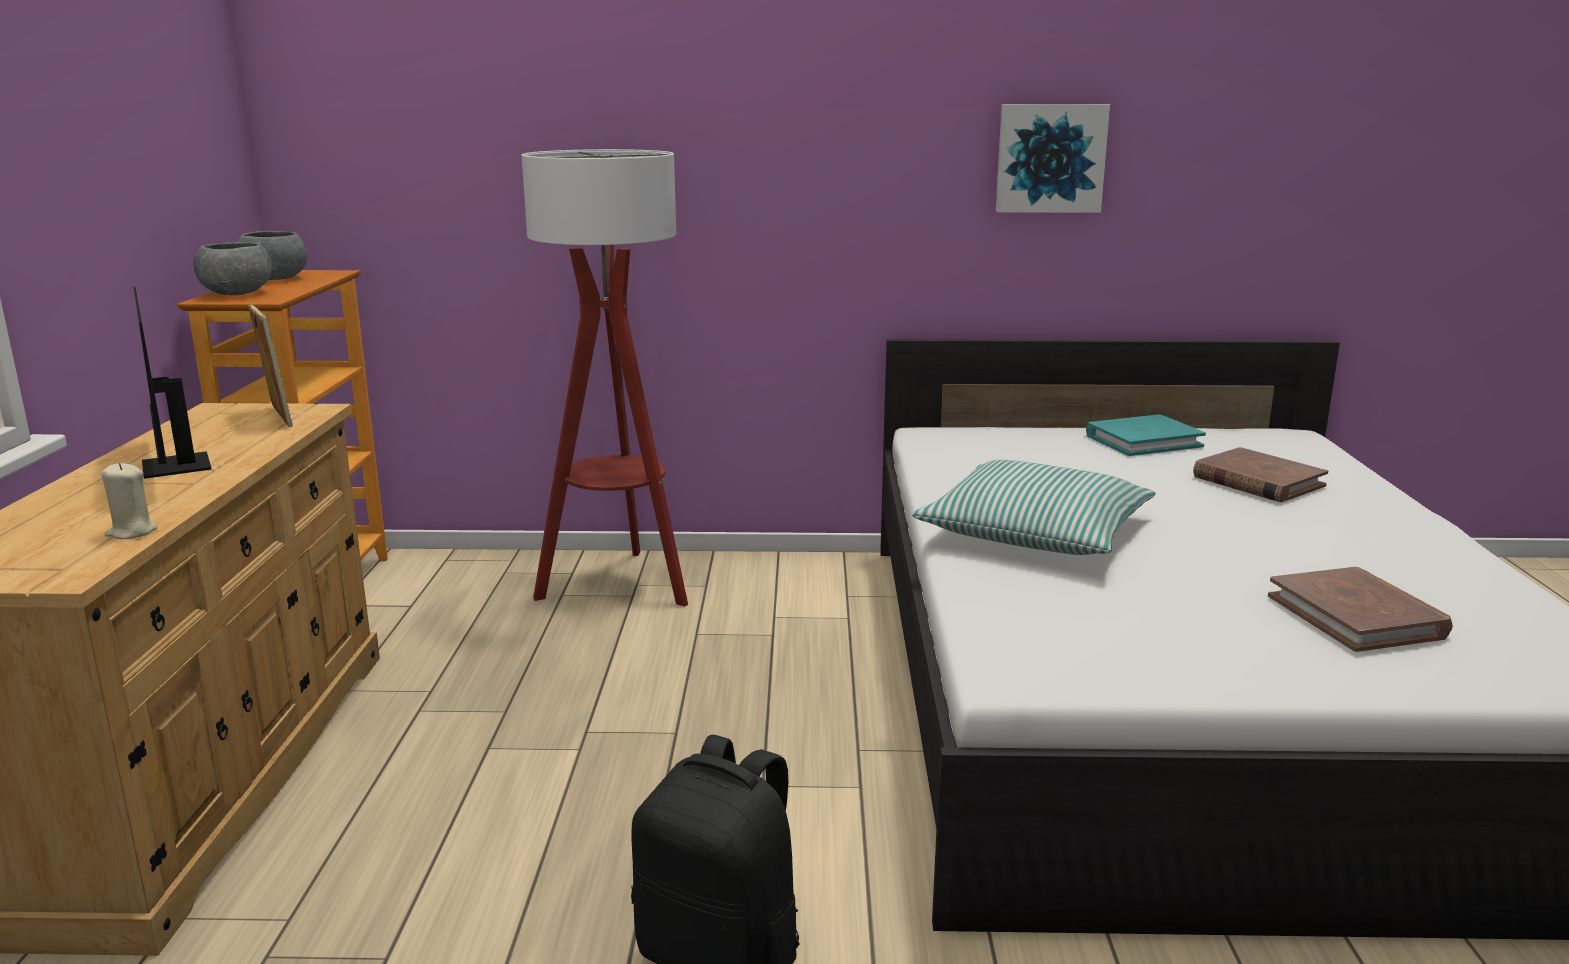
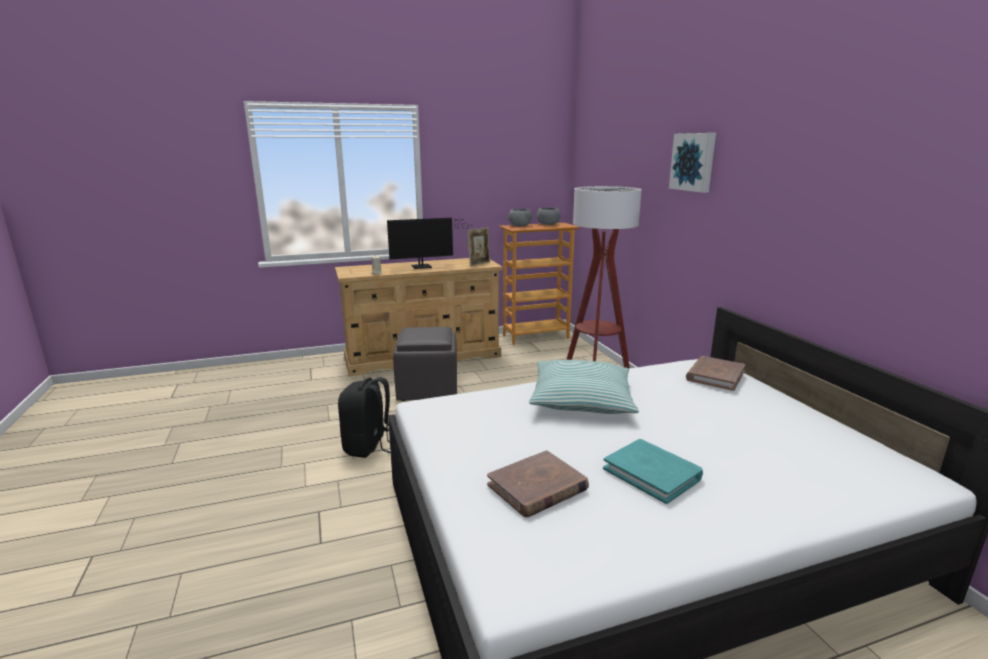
camera: 70 degrees right, 0 degrees up
monitor [134,287,211,479] -> monitor turned 150 degrees counterclockwise [387,218,469,269]
picture [996,104,1110,213] -> picture moved to [669,133,716,193]
turquoise book [1086,415,1206,456] -> turquoise book moved to [603,439,703,504]
brown book [1193,447,1328,502] -> brown book moved to [686,356,746,391]
none -> grey ottoman [393,327,457,401]

